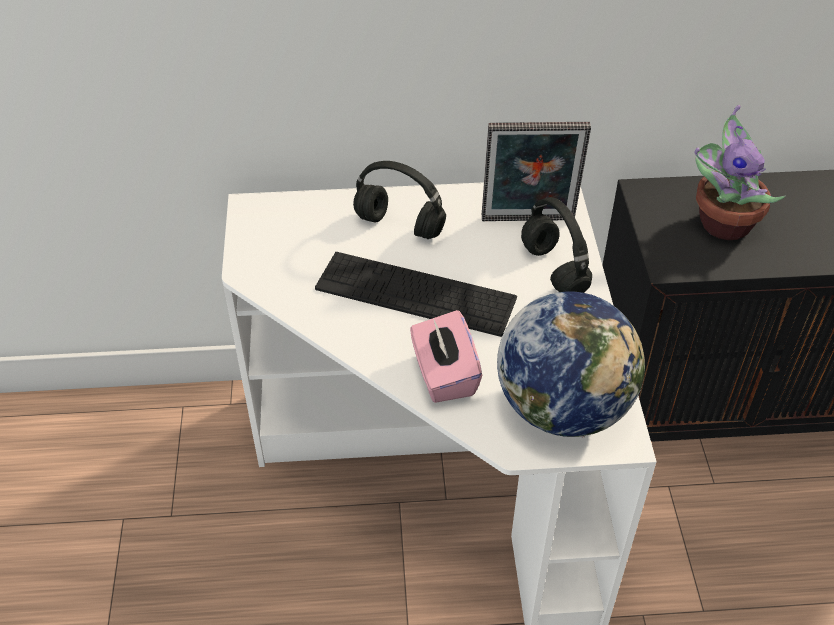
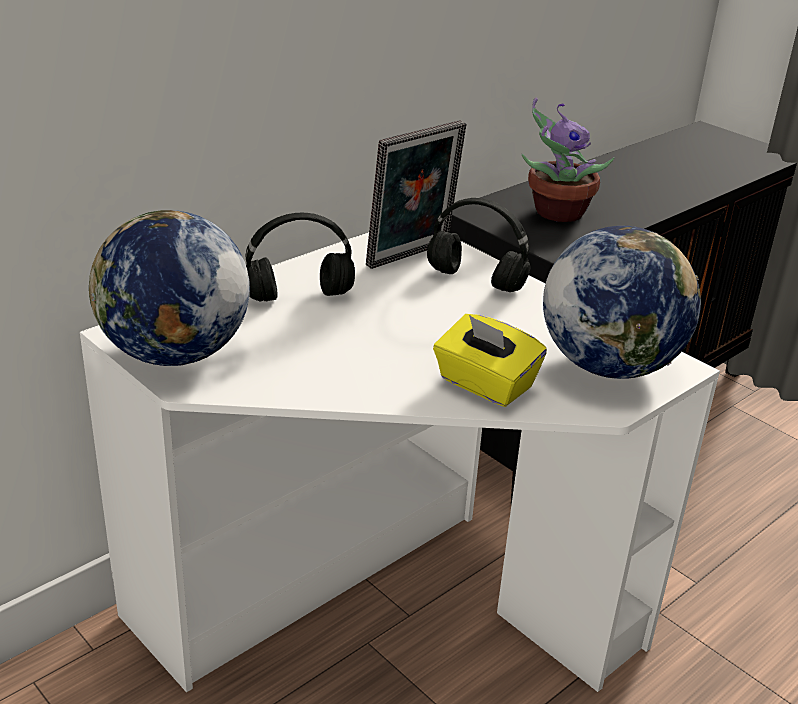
camera: 40 degrees left, 15 degrees down
keyboard [315,252,517,337] -> none
pink tissue box [410,310,482,403] -> yellow tissue box [433,314,547,407]
none -> globe [89,210,250,366]

